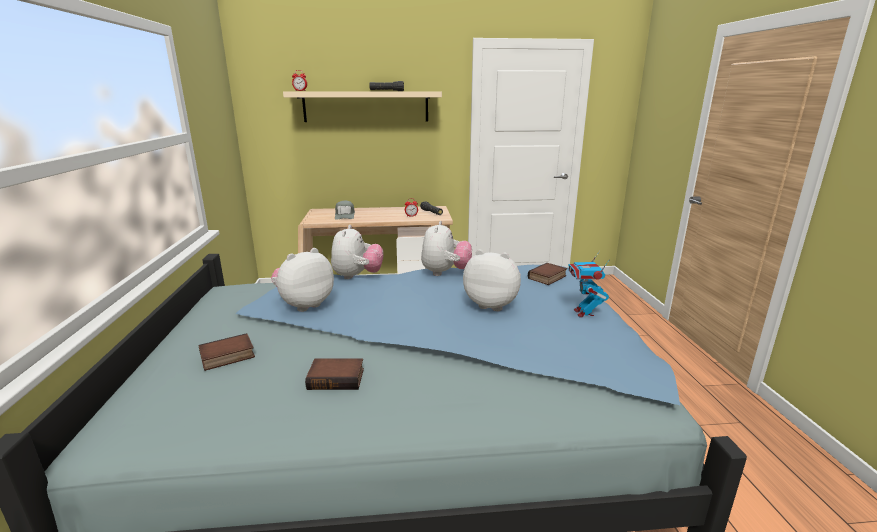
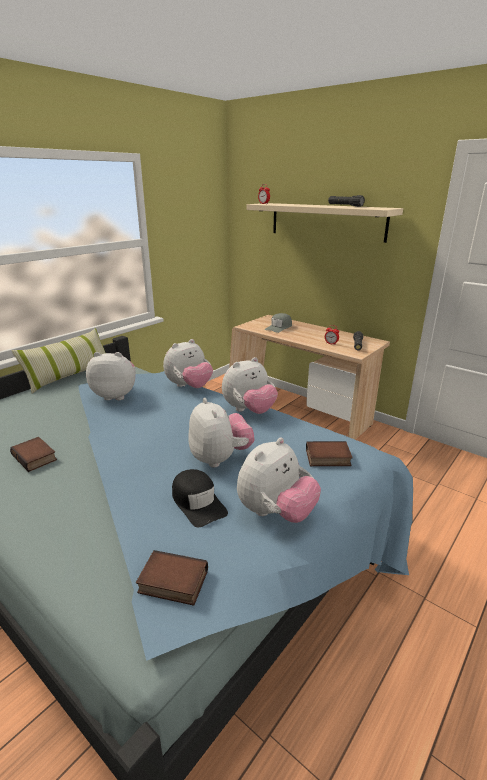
camera: 45 degrees right, 5 degrees up
book [198,333,255,371] -> book moved to [136,550,208,606]
toy robot [569,251,610,317] -> plush toy [237,438,321,523]
none -> pillow [11,328,105,394]
none -> black cap [172,469,228,528]

